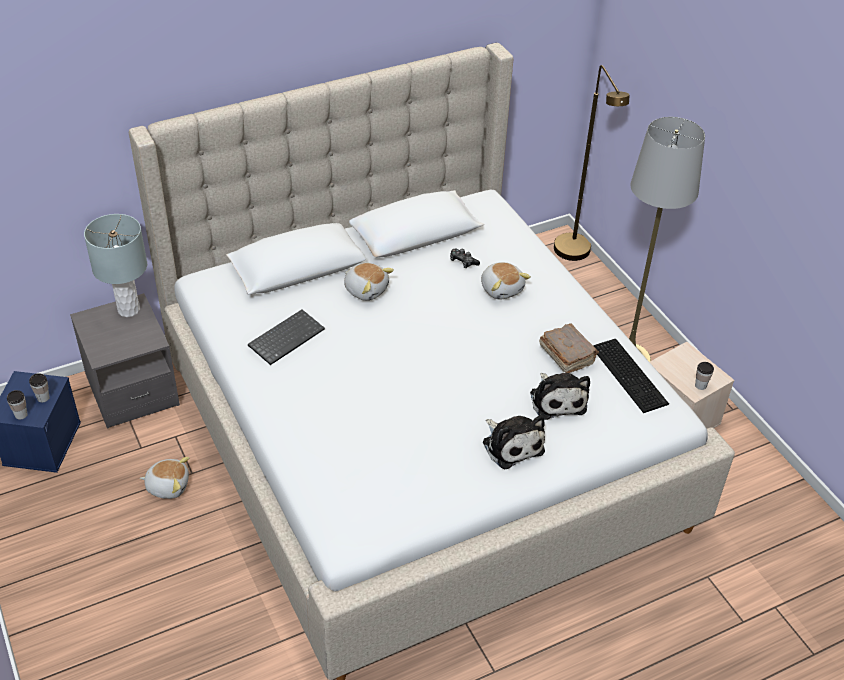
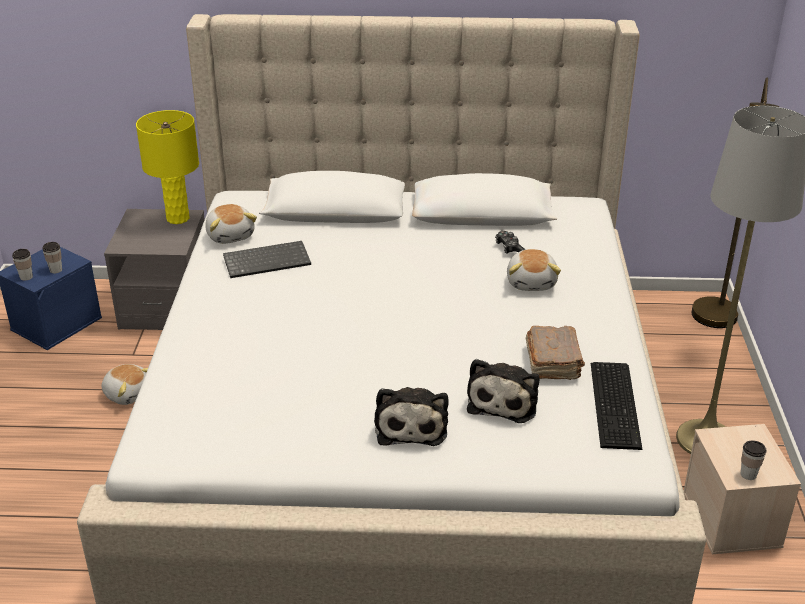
camera: 30 degrees right, 10 degrees down
grey table lamp [84,214,147,317] -> yellow table lamp [136,110,199,224]
plush toy [344,263,394,301] -> plush toy moved to [205,204,257,244]

